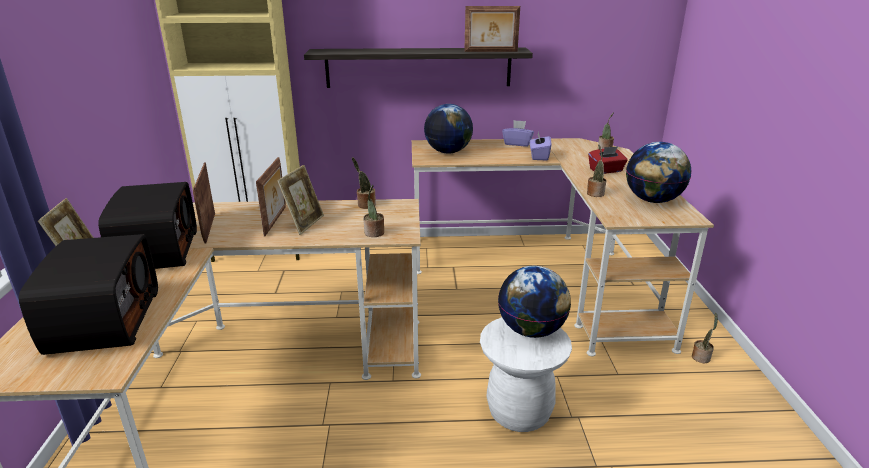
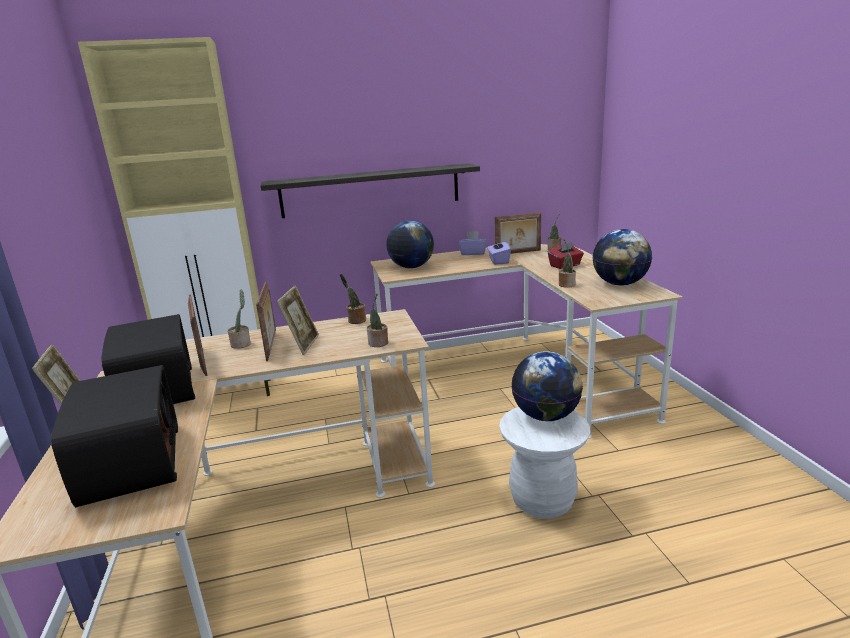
camera: 10 degrees left, 5 degrees down
picture frame [464,6,520,52] -> picture frame moved to [495,212,541,254]
potted plant [692,313,718,363] -> potted plant moved to [228,289,251,349]

